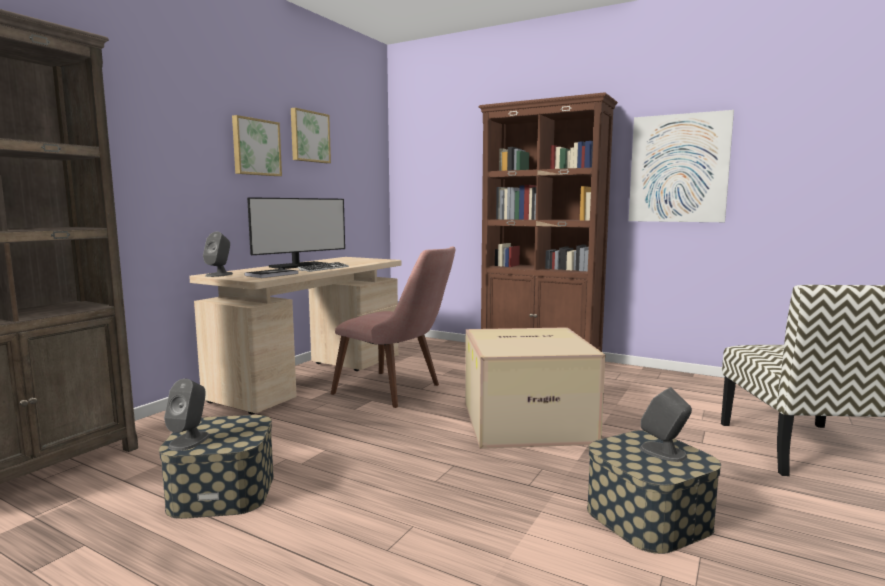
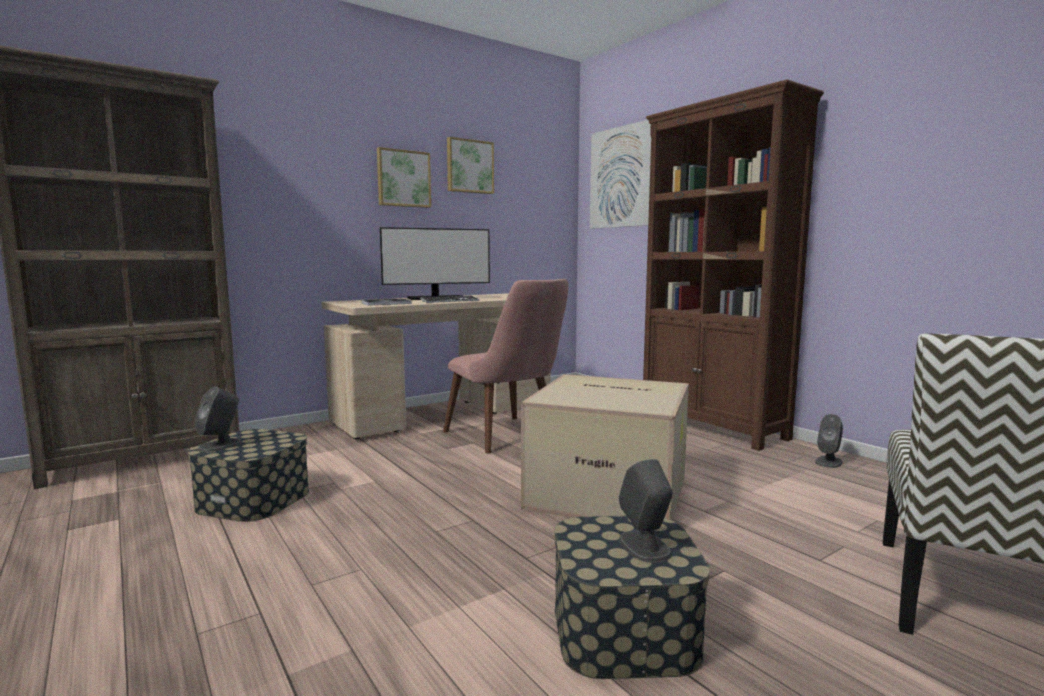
camera: 25 degrees right, 0 degrees up
grey speaker [203,232,233,277] -> grey speaker moved to [815,414,843,468]
picture [629,110,734,222] -> picture moved to [590,120,651,229]

